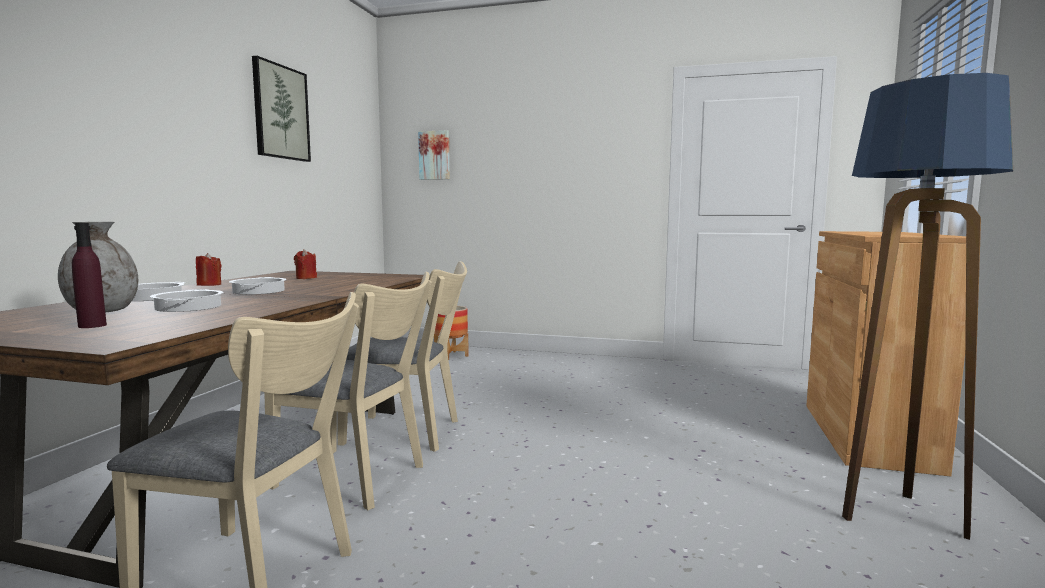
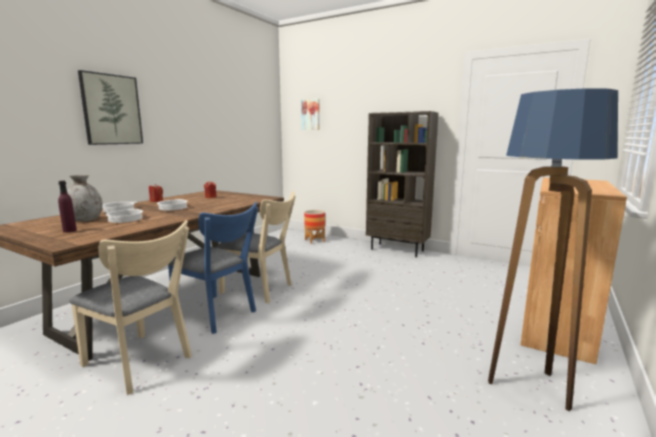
camera: 15 degrees right, 5 degrees up
picture [252,56,311,162] -> picture moved to [78,70,143,145]
beige chair [264,272,432,510] -> blue chair [168,202,258,334]
none -> brown bookcase [366,111,438,257]

